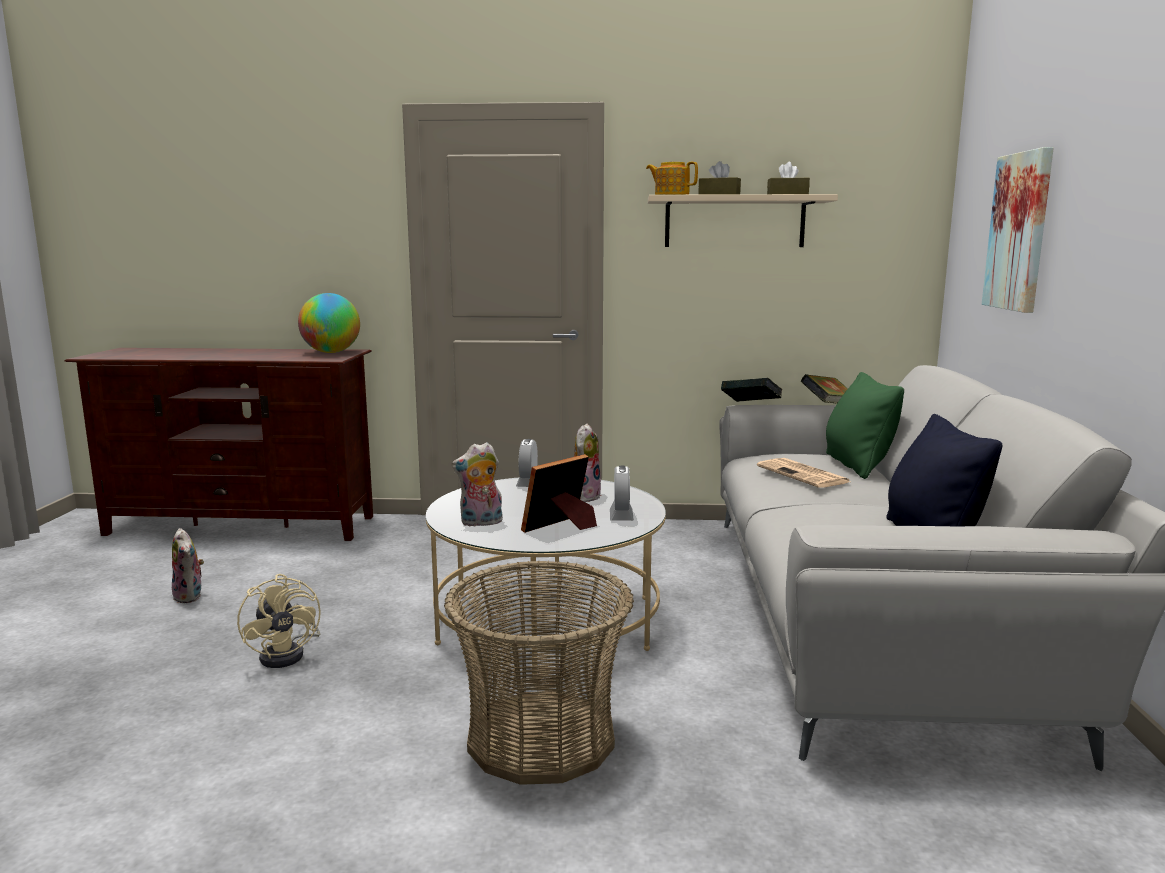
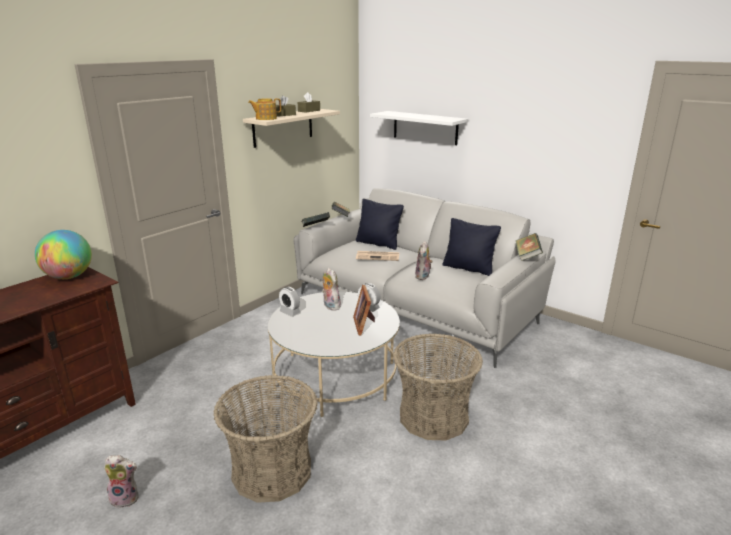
camera: 55 degrees left, 10 degrees up
beige fan [237,574,321,668] -> basket [213,375,318,503]
plush toy [452,442,503,527] -> plush toy moved to [415,241,433,280]
green pillow [826,372,904,479] -> black pillow [356,199,404,250]
picture [982,147,1054,313] -> white shelf [370,111,468,145]
none -> book [516,233,543,261]

